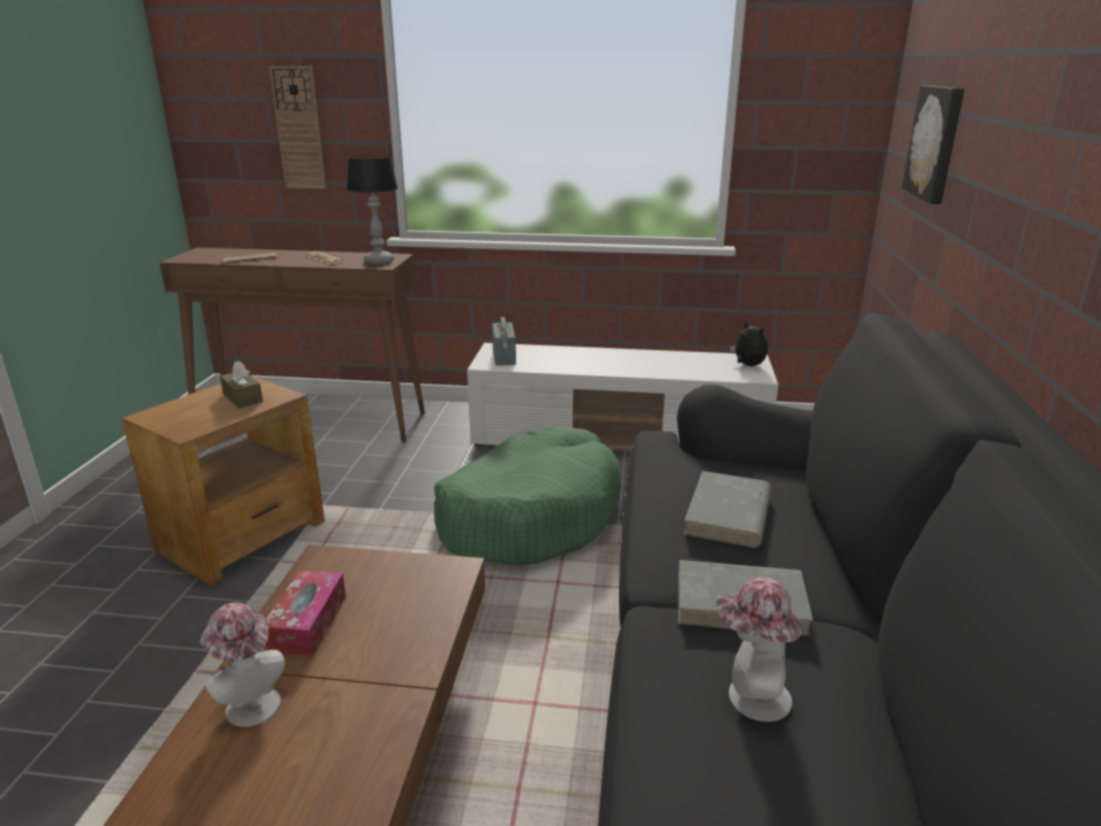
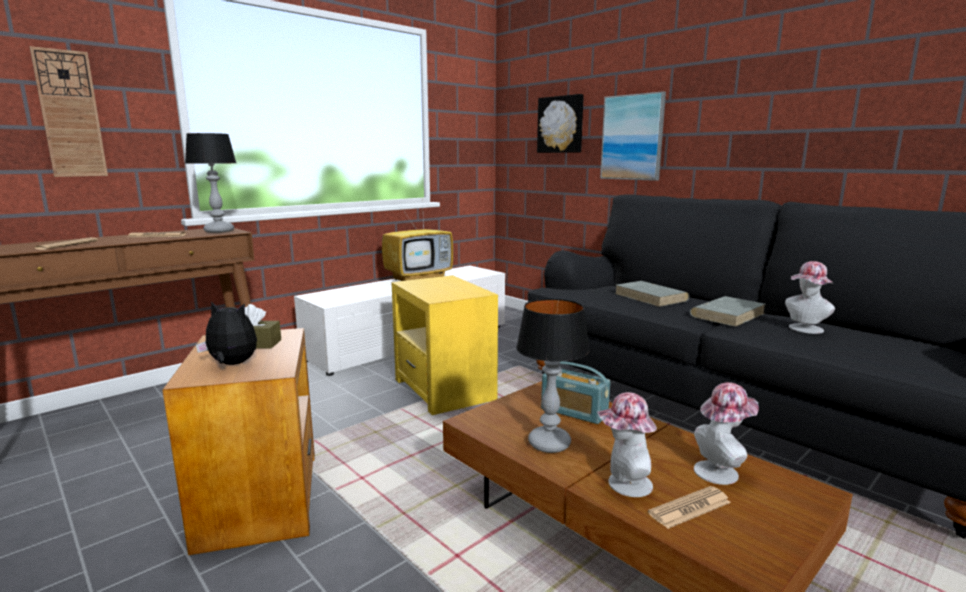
camera: 50 degrees left, 10 degrees down
tissue box [265,570,346,656] -> table lamp [516,299,589,453]
green dog bed [434,426,621,565] -> yellow side table [391,275,498,415]
radio [492,317,516,366] -> radio moved to [541,361,610,424]
plush toy [730,320,768,366] -> plush toy moved to [196,301,257,365]
none -> television [382,204,453,281]
none -> picture [600,91,666,181]
none -> newspaper [648,486,731,529]
none -> hat [694,382,759,485]

